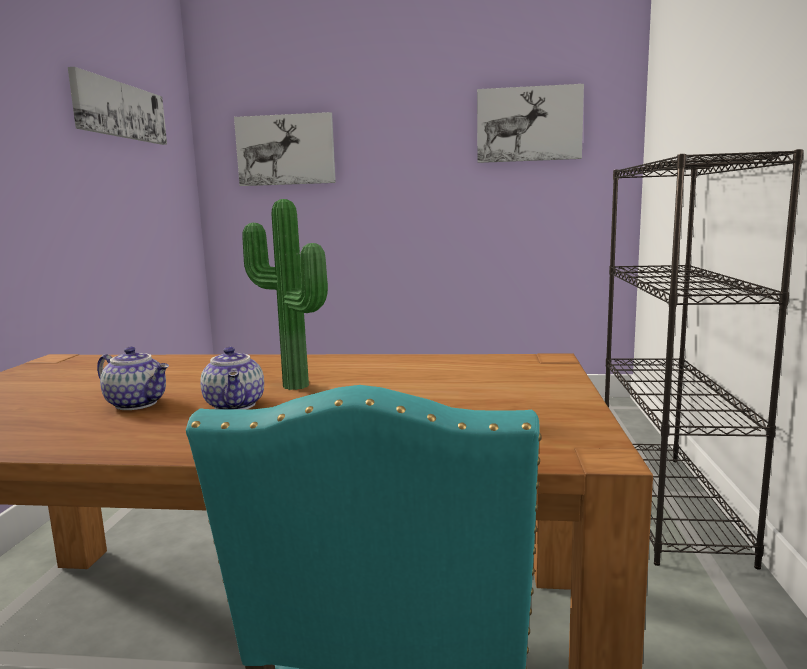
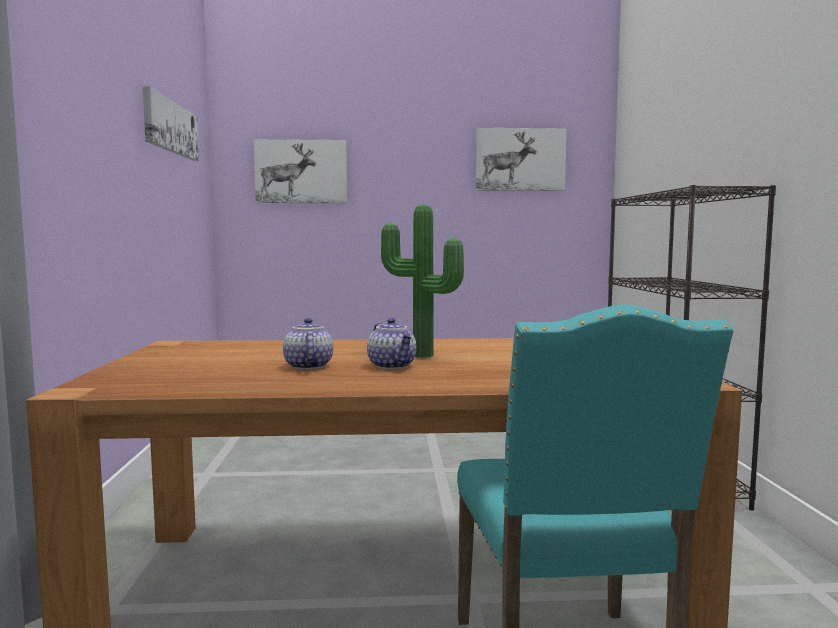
camera: 10 degrees left, 5 degrees down
teapot [97,347,169,410] -> teapot turned 120 degrees counterclockwise [283,318,333,370]

